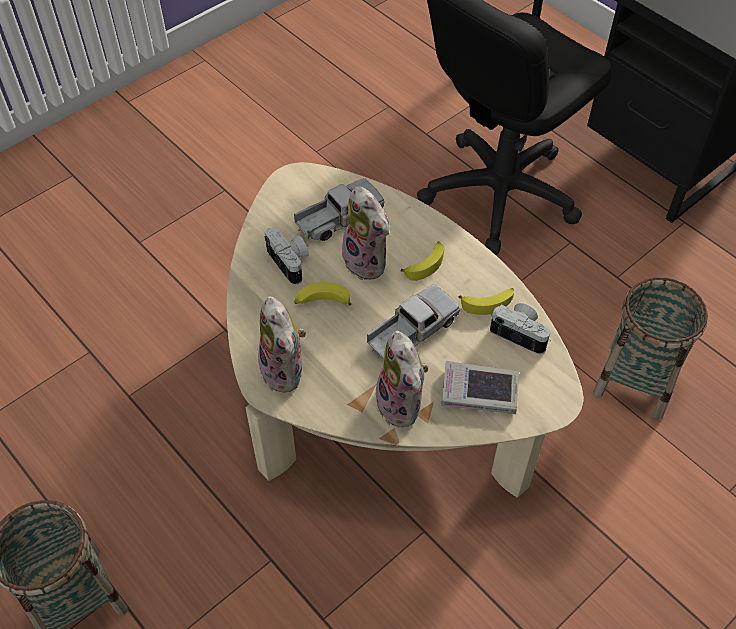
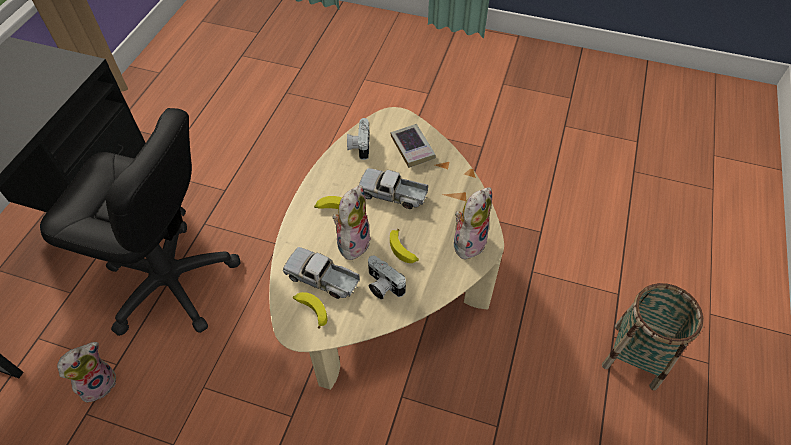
camera: 120 degrees left, 0 degrees up
camera [264,227,309,285] -> camera turned 75 degrees counterclockwise [368,256,406,299]
plush toy [376,331,428,427] -> plush toy moved to [57,342,116,402]
banana [458,288,514,315] -> banana moved to [293,292,327,329]
basket [593,277,708,420] -> none

